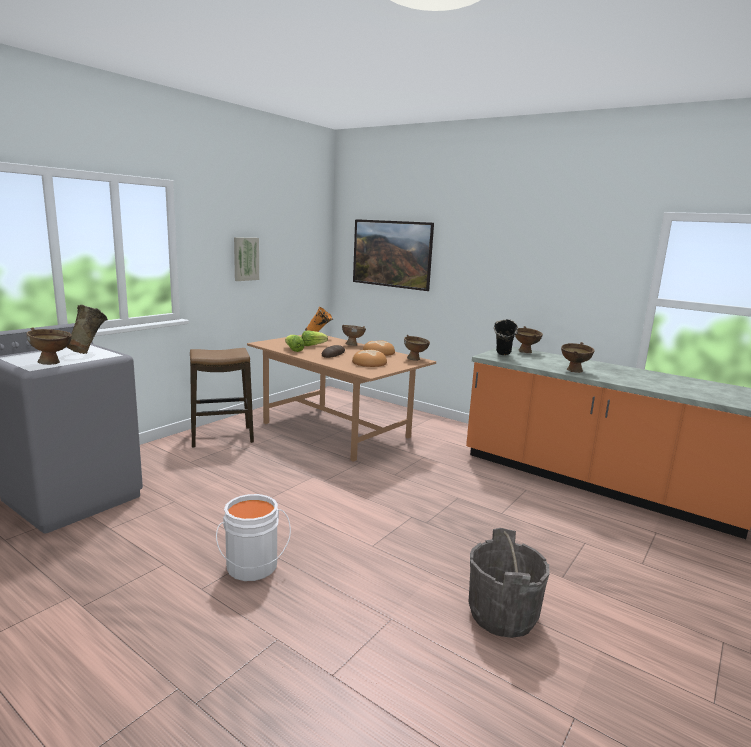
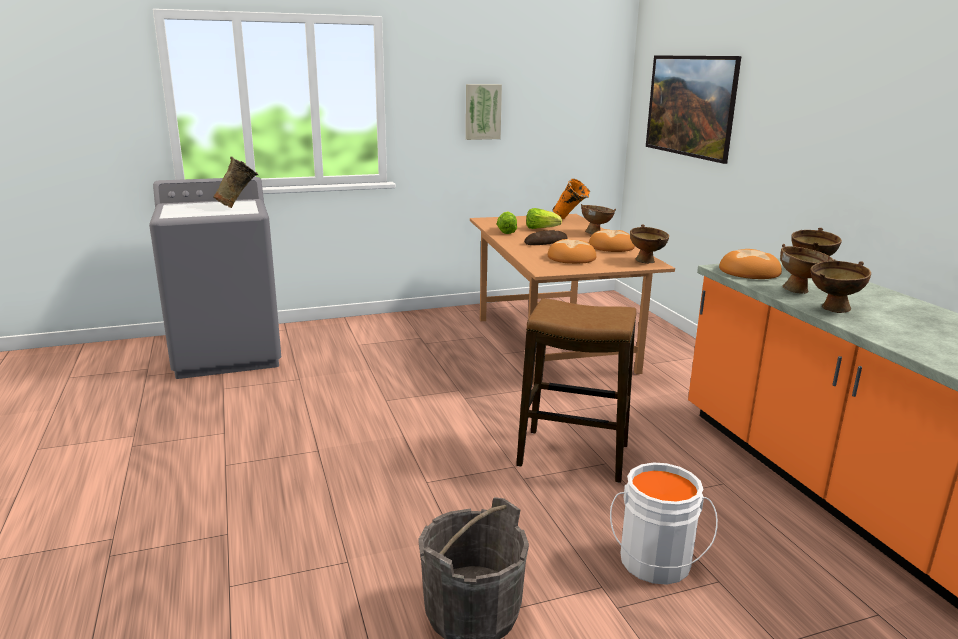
camera: 35 degrees right, 5 degrees up
brown bowl [27,327,72,365] -> brown bowl moved to [780,244,835,294]
stool [190,348,254,448] -> stool moved to [516,298,636,483]
white bucket [216,494,291,581] -> white bucket moved to [610,462,718,585]
black vase [494,319,518,355] -> bread [719,249,782,279]

